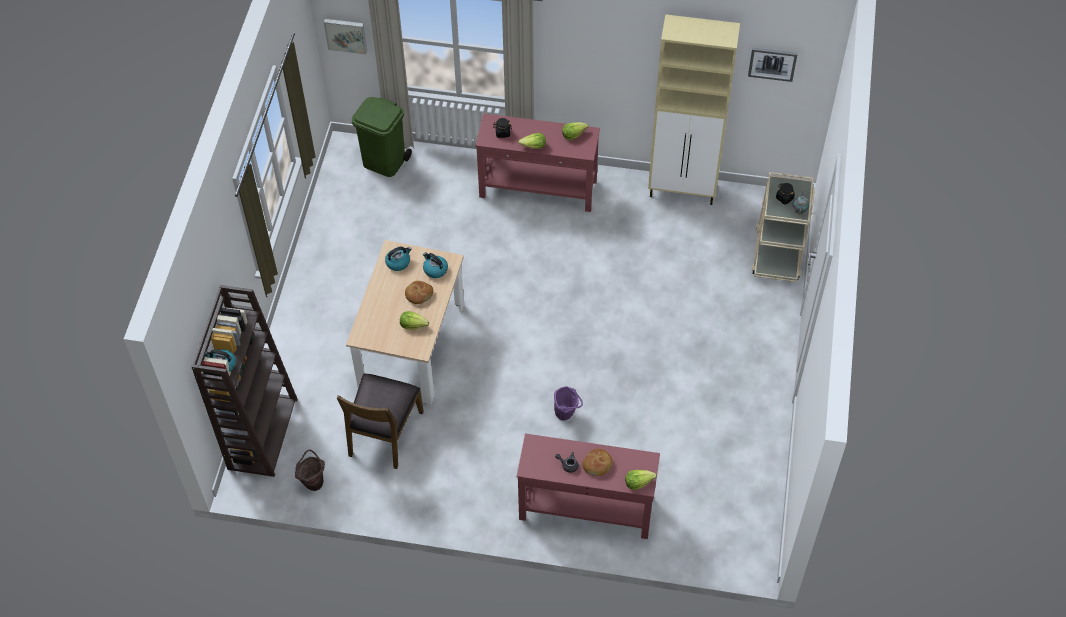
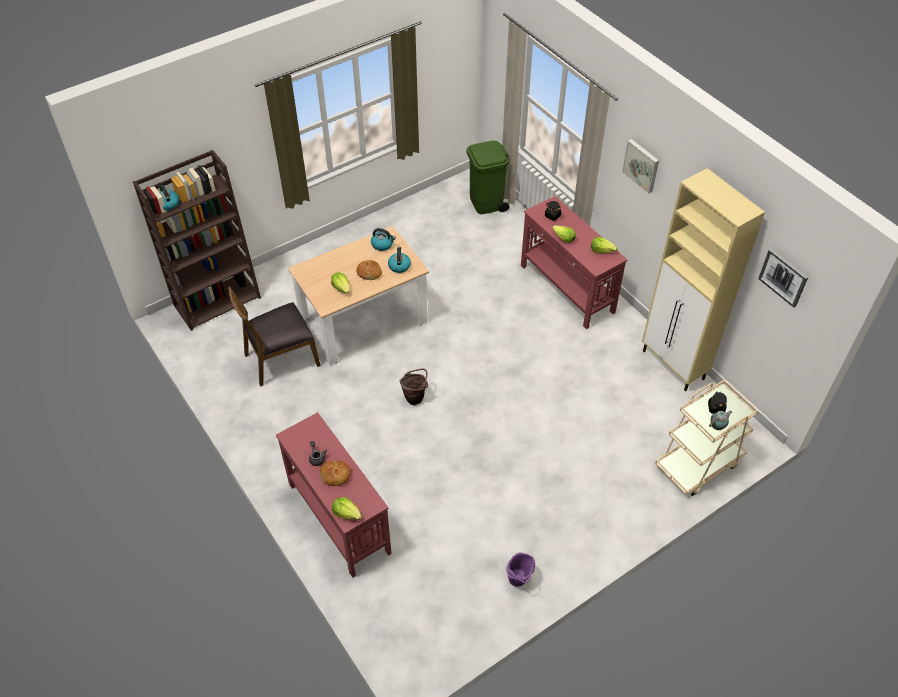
camera: 45 degrees right, 5 degrees down
brown bucket [295,450,325,491] -> brown bucket moved to [400,368,428,405]
picture [324,19,367,55] -> picture moved to [622,139,659,193]
purple bucket [554,386,583,421] -> purple bucket moved to [506,553,535,587]

